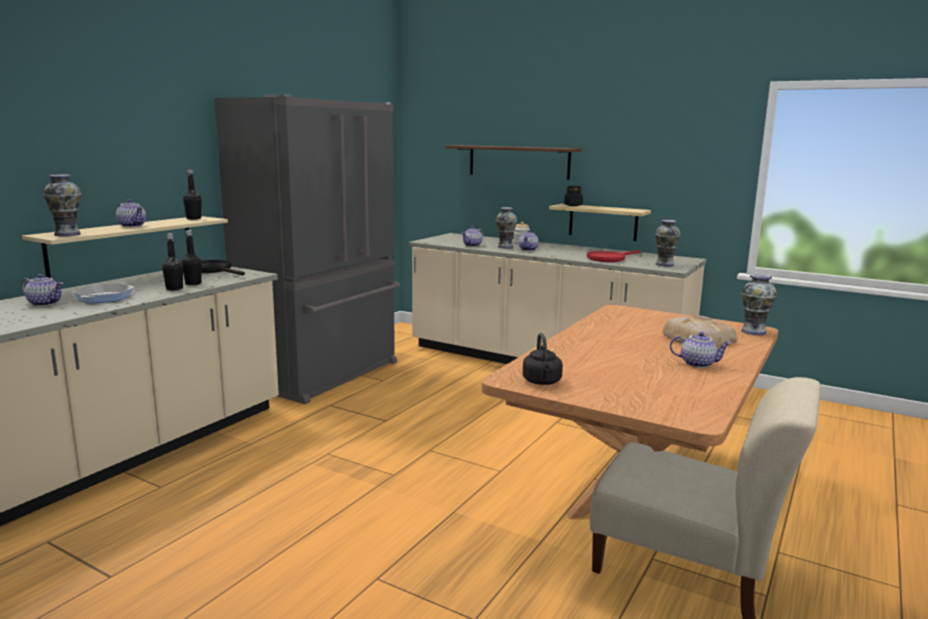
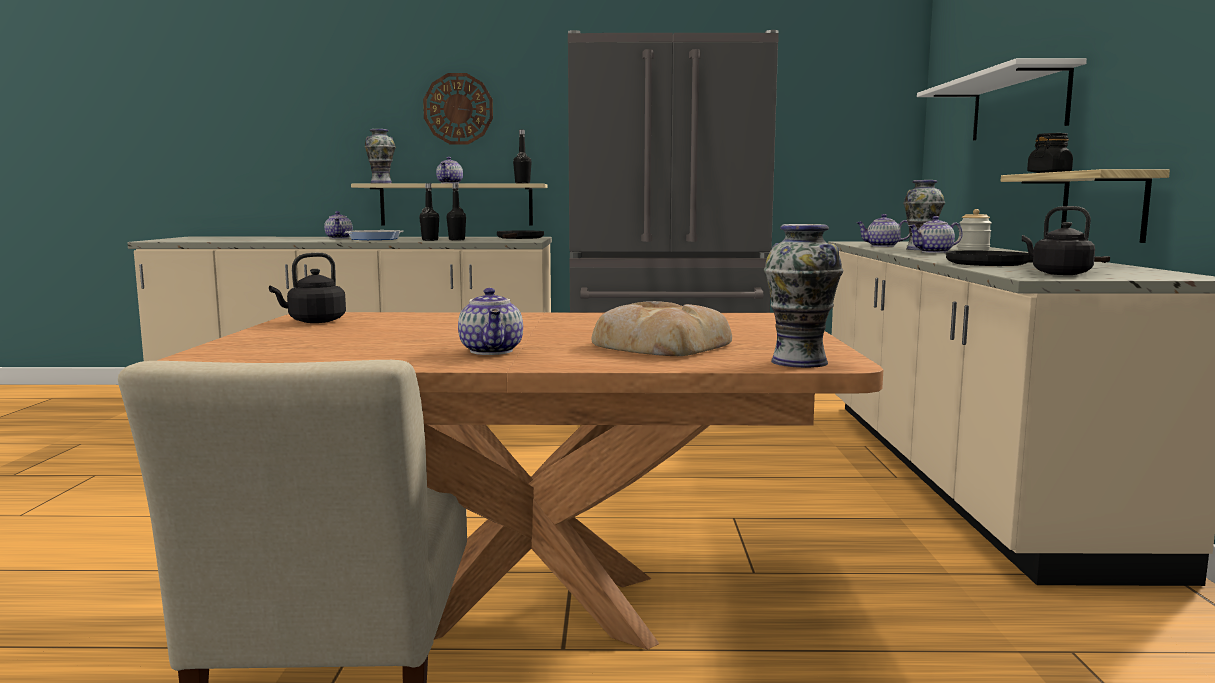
camera: 60 degrees right, 5 degrees down
brown shelf [445,145,582,180] -> white shelf [917,58,1087,141]
red frying pan [587,250,641,262] -> black frying pan [946,251,1110,266]
vase [655,220,681,267] -> black kettle [1022,206,1095,275]
none -> wall clock [423,73,493,145]

